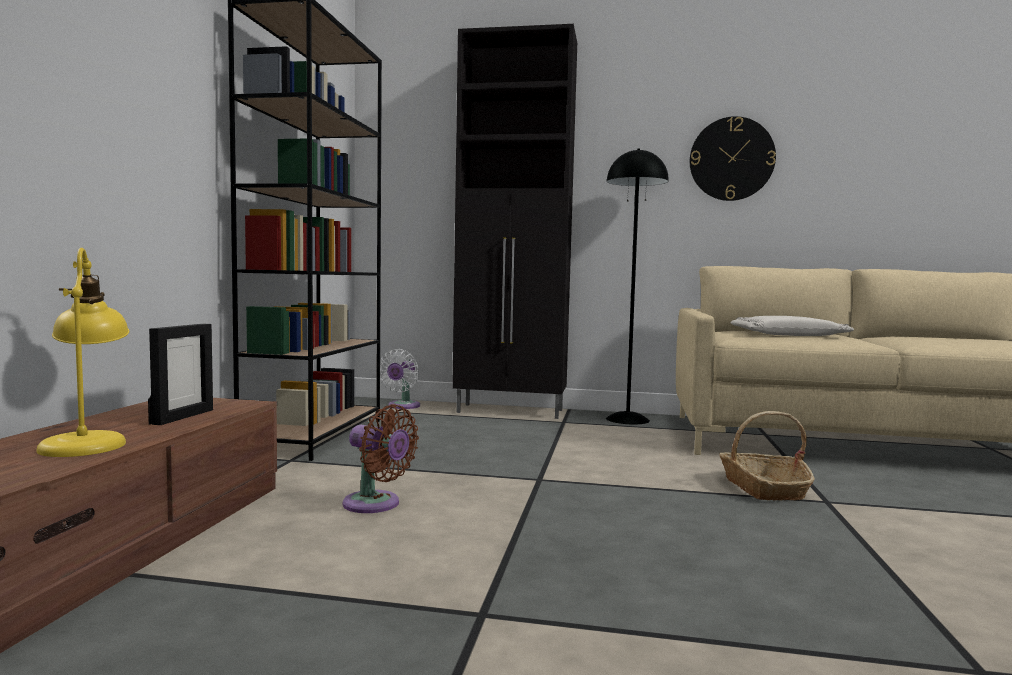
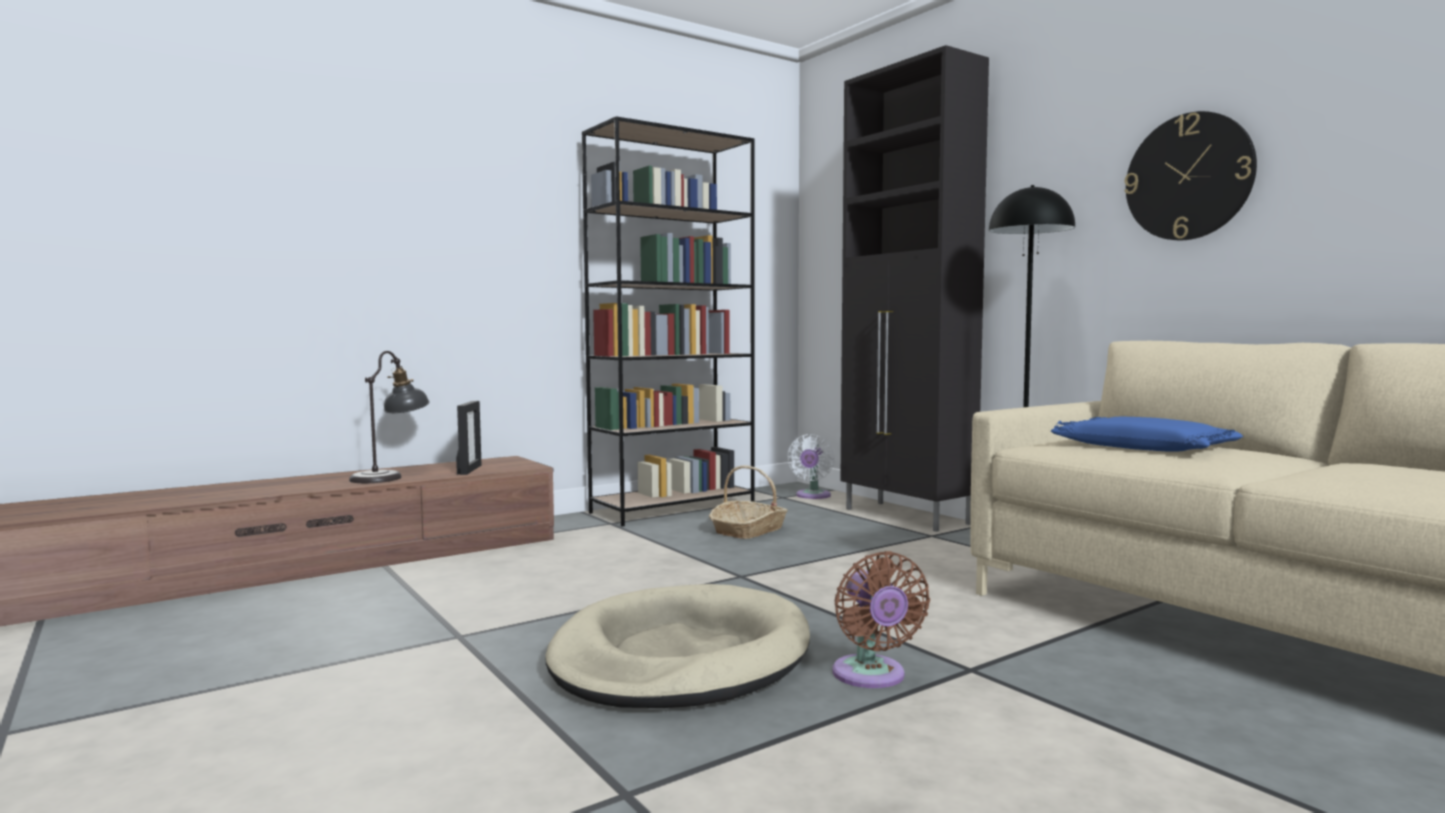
camera: 45 degrees right, 0 degrees up
yellow table lamp [36,248,129,457] -> grey table lamp [349,351,430,483]
picture frame [148,324,213,425] -> picture frame turned 60 degrees counterclockwise [456,401,482,475]
brown fan [343,404,419,513] -> brown fan moved to [833,551,930,688]
white fan [380,349,420,409] -> white fan turned 45 degrees counterclockwise [787,434,834,499]
basket [719,411,815,501] -> basket moved to [709,465,788,539]
white pillow [730,316,854,336] -> blue pillow [1051,417,1243,452]
none -> beige dog bed [545,584,810,708]

